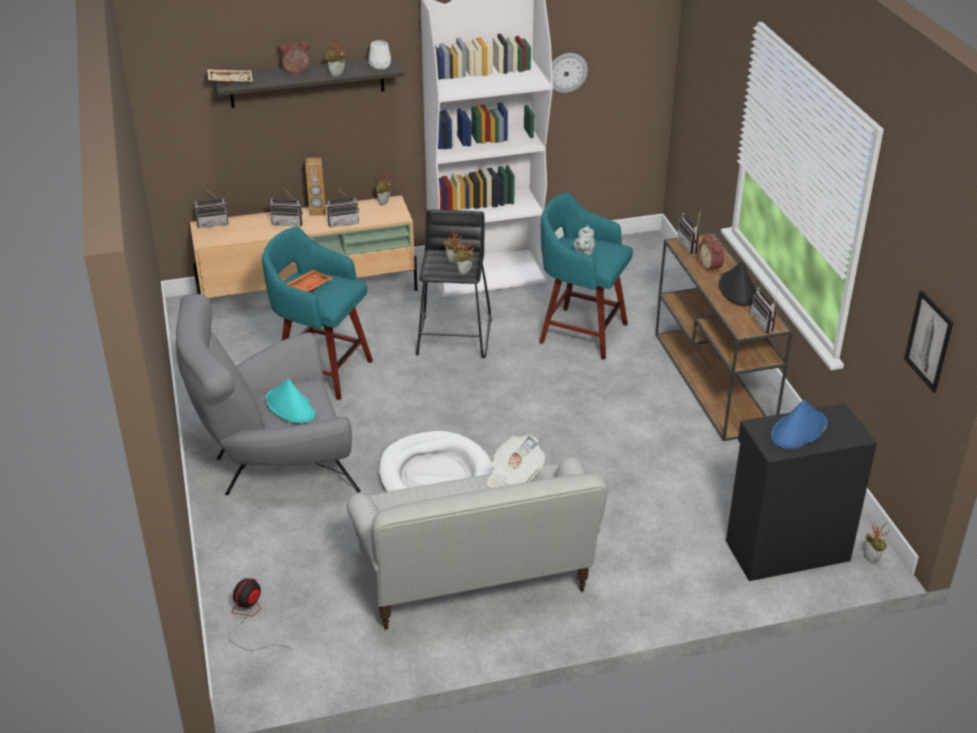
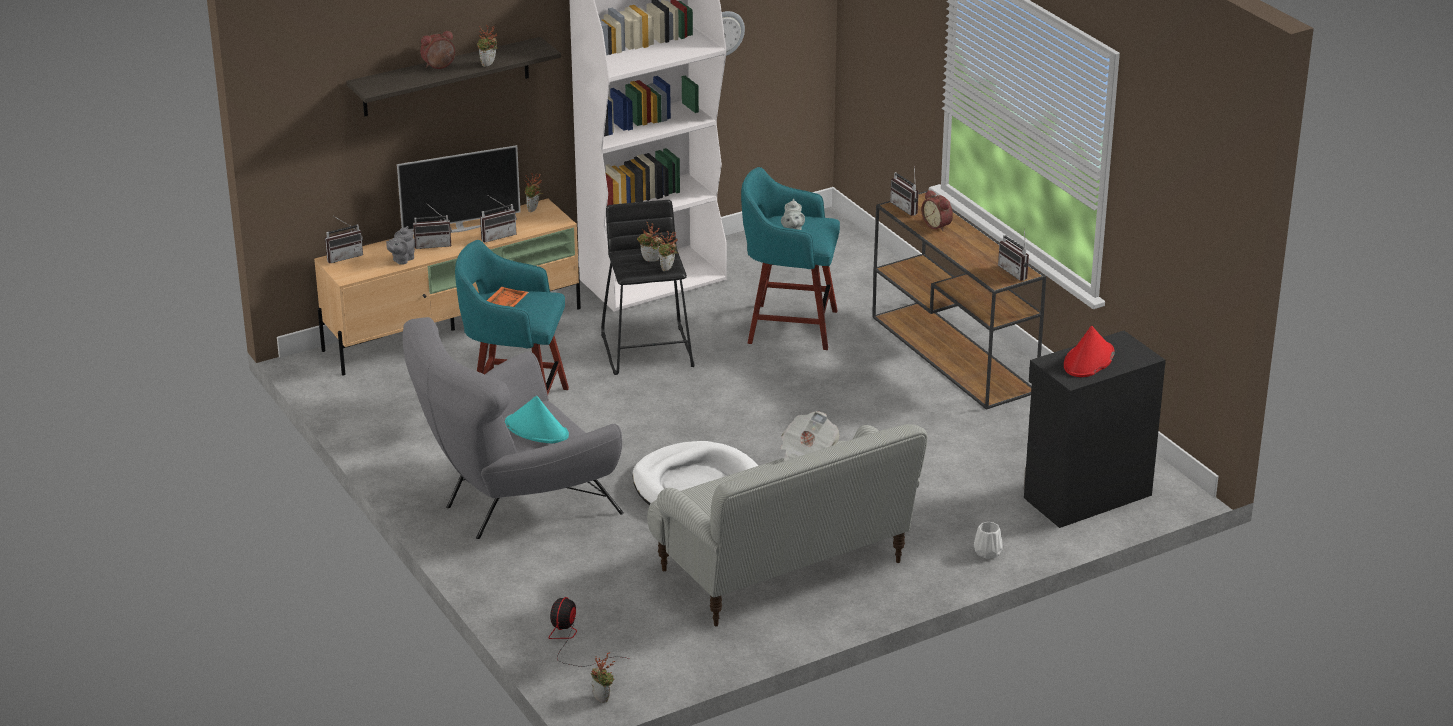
camera: 15 degrees left, 5 degrees down
beige tray [207,69,253,85] -> none
brown speaker [305,157,326,216] -> television [397,145,521,233]
white vase [369,40,391,69] -> white vase moved to [974,522,1002,559]
black hat [719,261,756,306] -> none
blue hat [770,400,827,449] -> red hat [1064,326,1115,377]
potted plant [864,523,890,564] -> potted plant moved to [591,652,615,703]
picture [904,290,953,393] -> none
none -> grey teapot [386,226,415,265]

